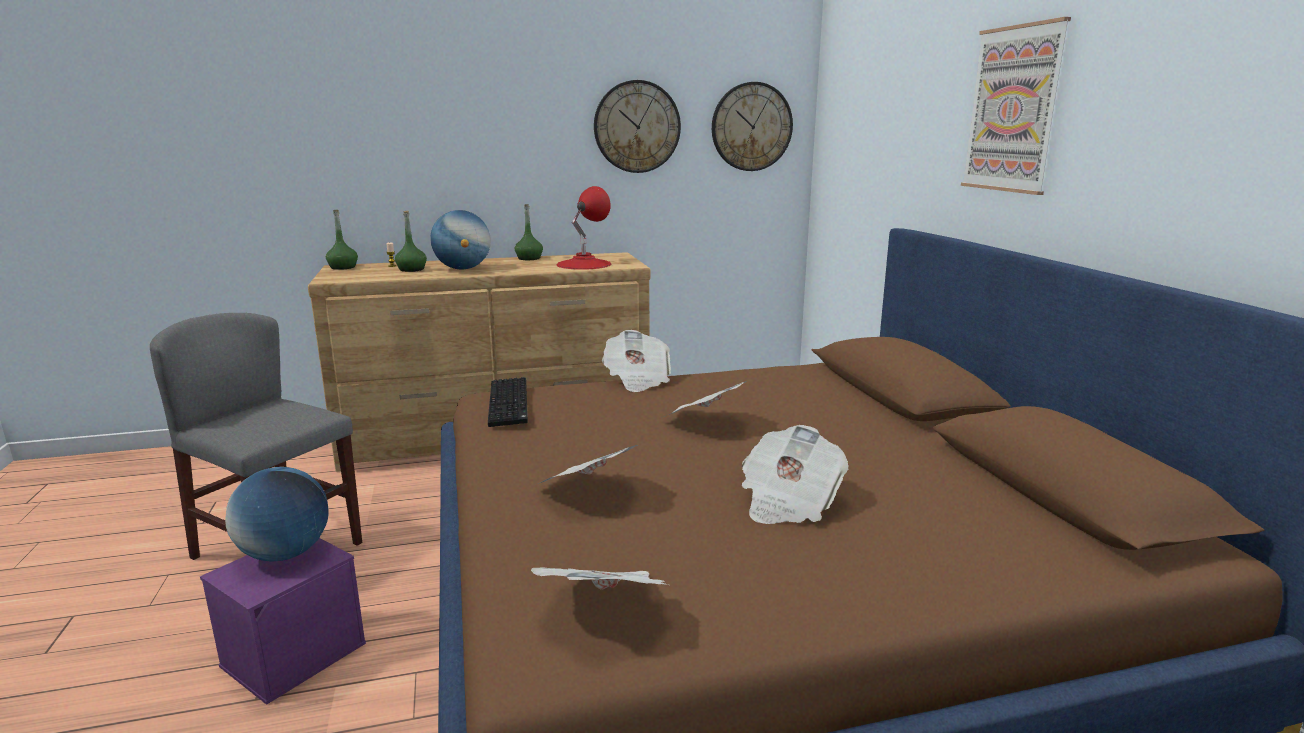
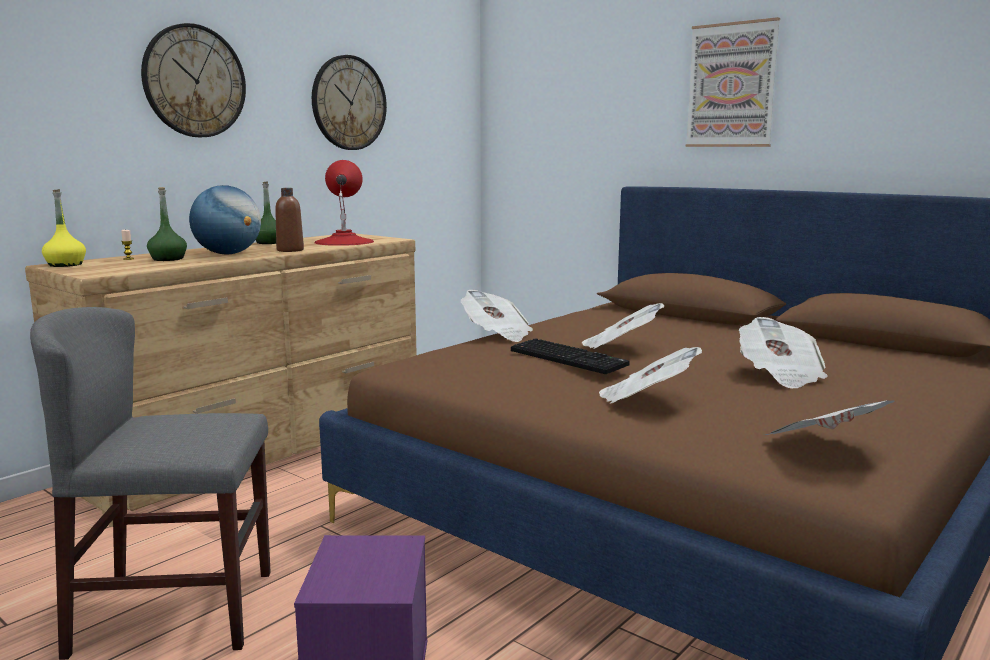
camera: 35 degrees left, 5 degrees down
globe [225,467,329,561] -> none
green bottle [326,210,358,270] -> yellow bottle [42,189,86,267]
keyboard [488,377,528,427] -> keyboard moved to [511,338,629,374]
wall clock [712,82,793,171] -> wall clock moved to [141,23,246,137]
none -> brown bottle [275,188,304,252]

